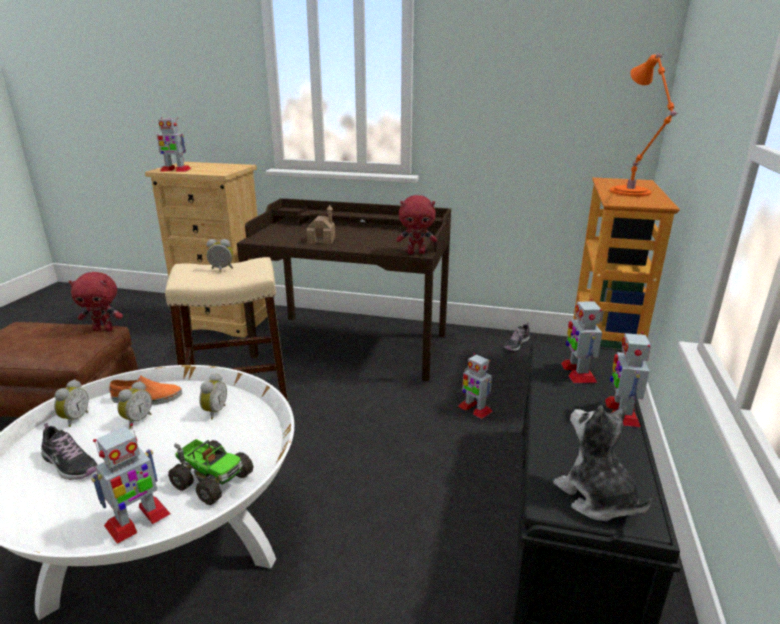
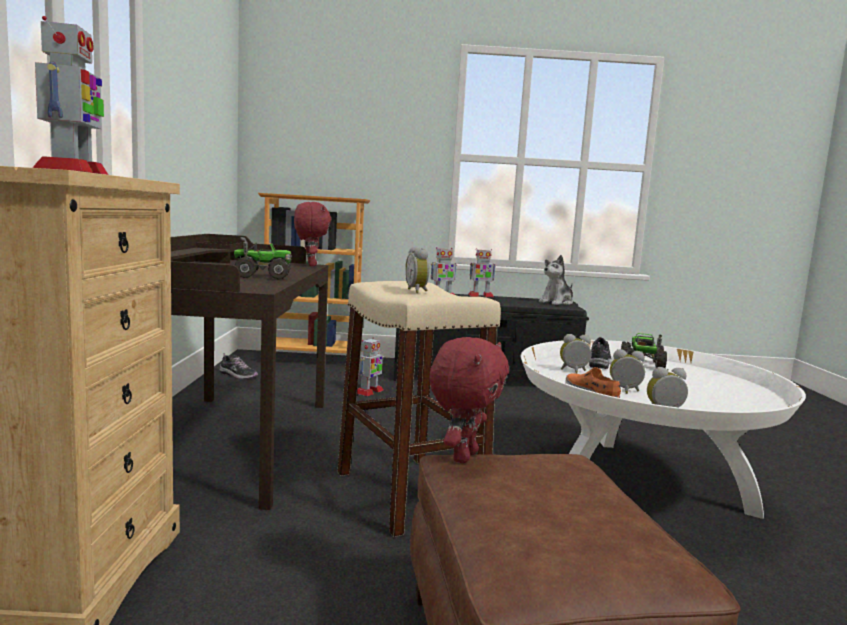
camera: 105 degrees left, 15 degrees down
shoe [41,423,98,480] -> shoe moved to [589,337,613,369]
red plush toy [68,272,123,331] -> red plush toy turned 45 degrees clockwise [429,337,509,463]
toy robot [91,423,171,544] -> none
toy house [307,205,335,244] -> toy truck [234,237,292,279]
orange table lamp [610,53,679,197] -> none

